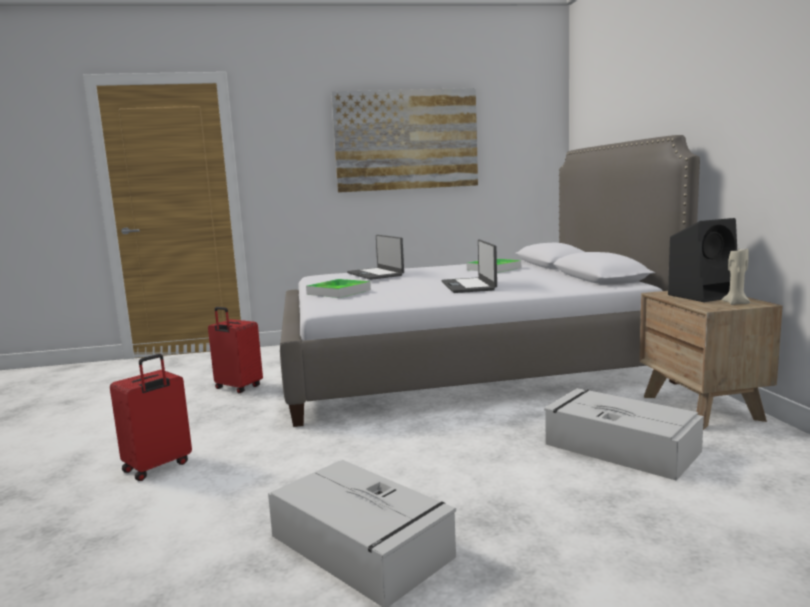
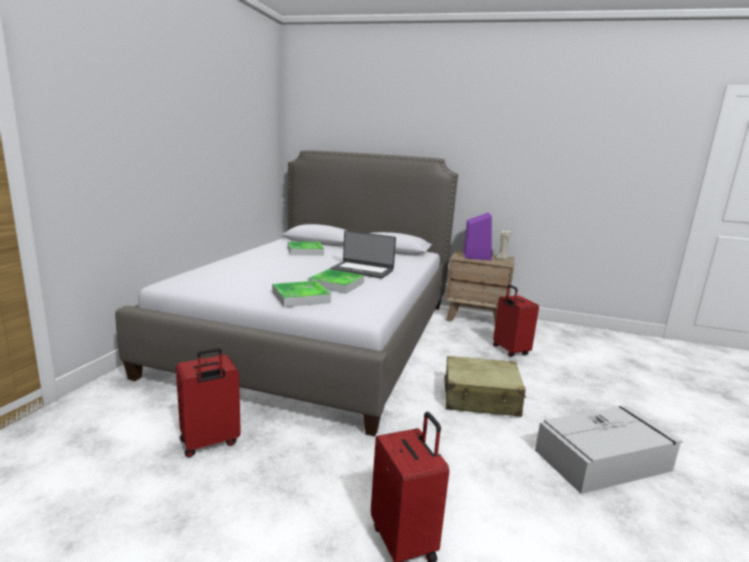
camera: 65 degrees left, 5 degrees up
picture [331,88,478,193] -> none
laptop [347,235,404,280] -> none
grey storage box [544,388,704,481] -> red suitcase [493,285,539,357]
black speaker [668,218,737,302] -> purple speaker [463,212,492,261]
none -> tray [308,269,364,294]
none -> beige suitcase [445,356,526,417]

